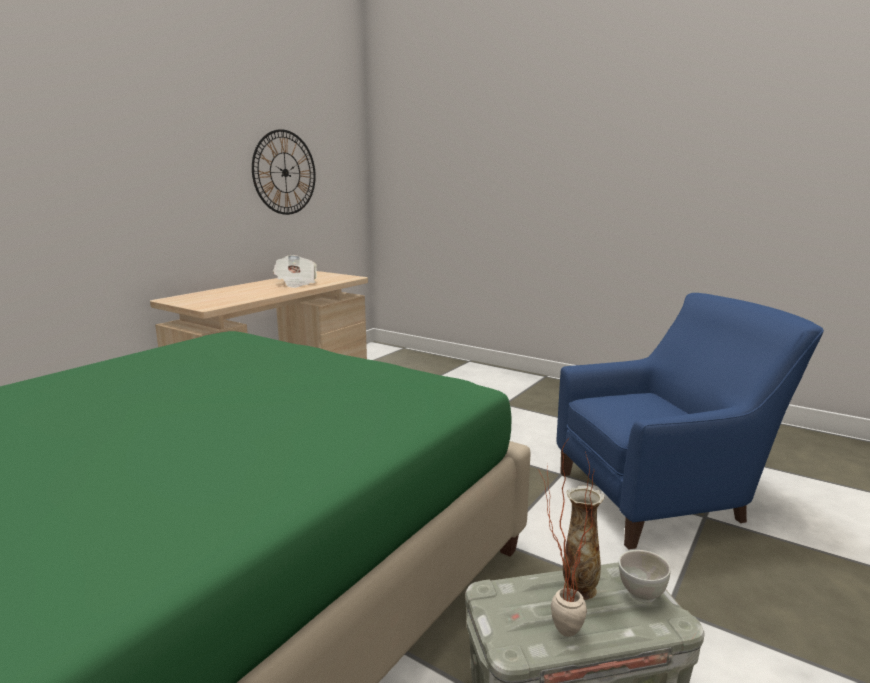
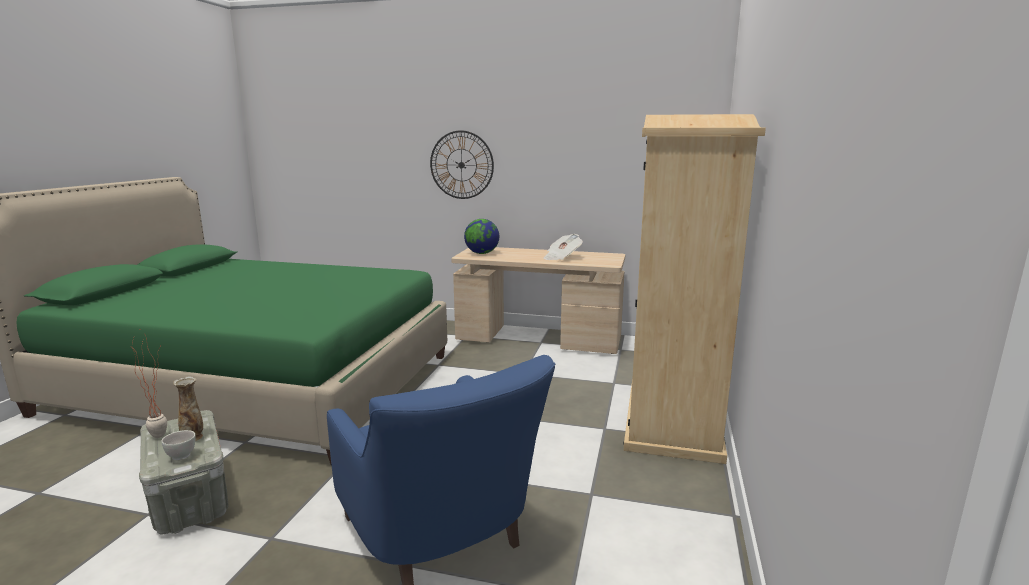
camera: 70 degrees right, 0 degrees up
wall clock [252,129,316,215] -> wall clock moved to [430,130,494,199]
none -> globe [464,219,499,254]
none -> beige wardrobe [623,114,766,464]

